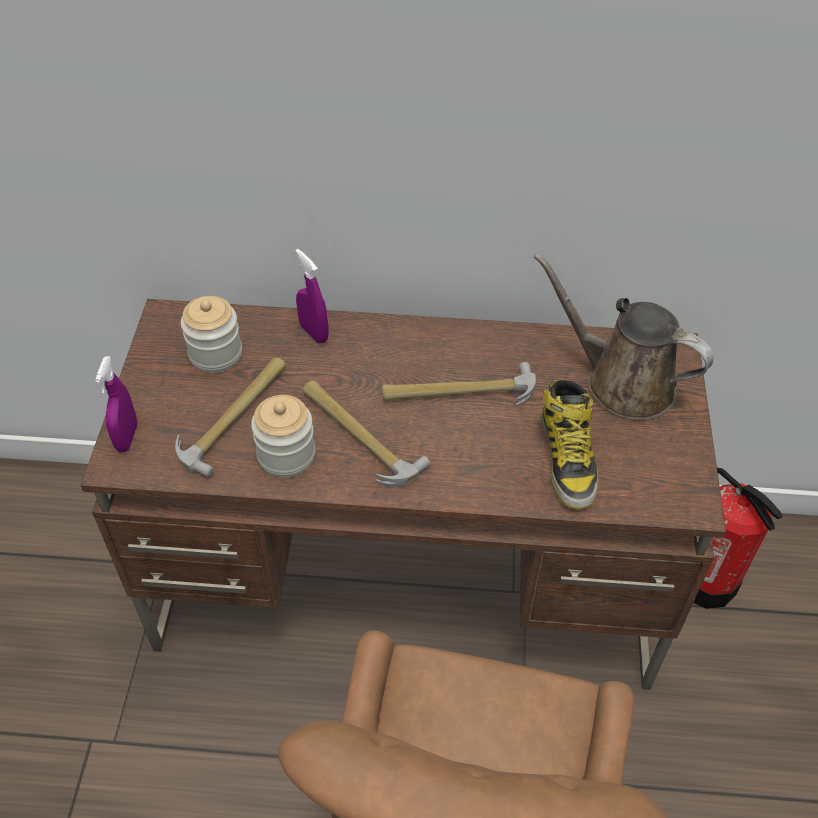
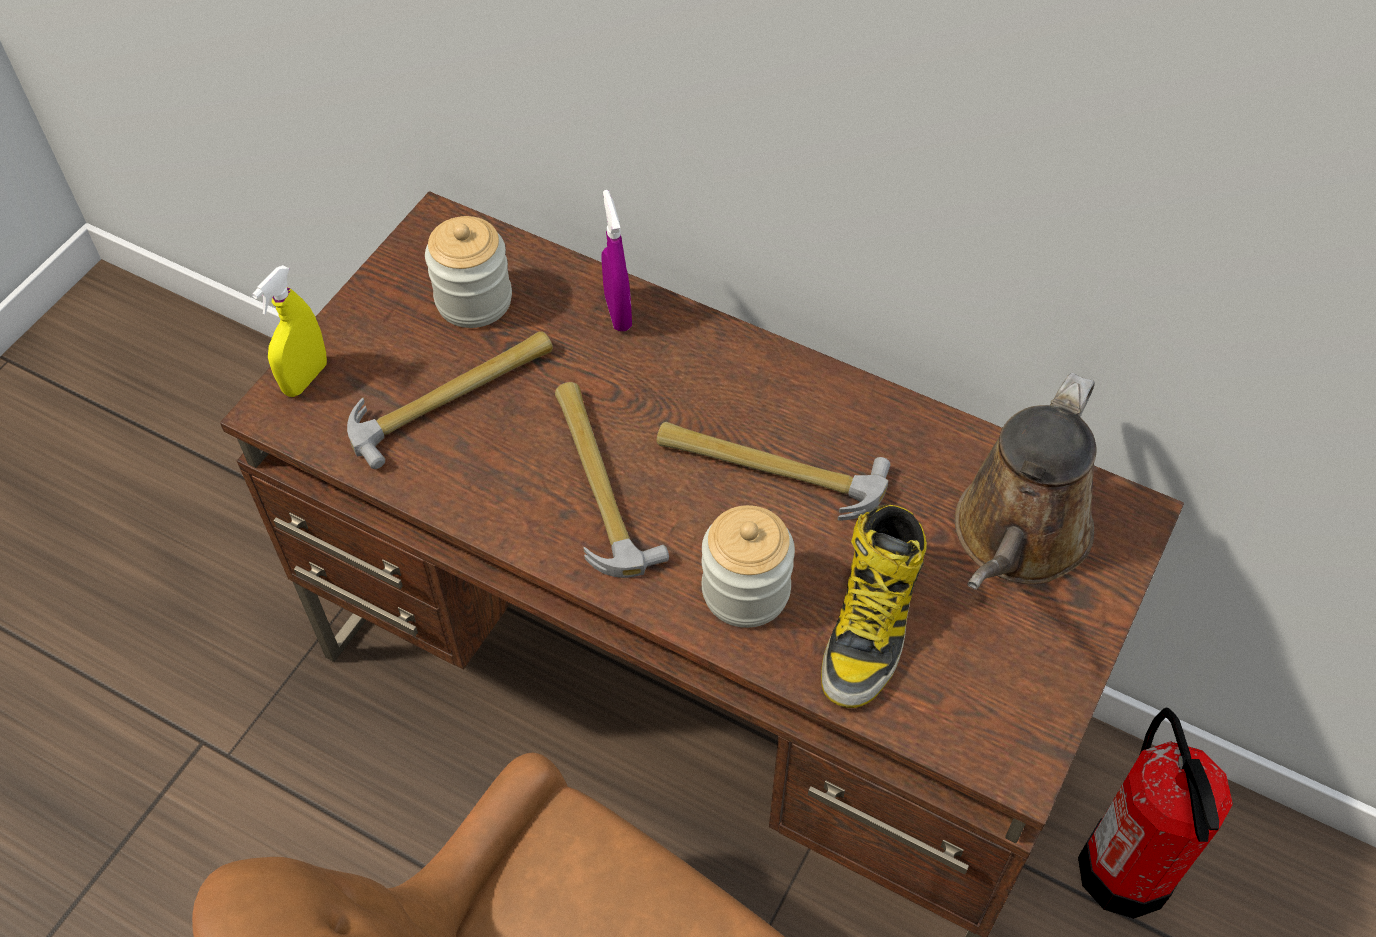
camera: 25 degrees right, 5 degrees up
purple spray bottle [95,356,137,452] -> yellow spray bottle [252,265,327,397]
jar [251,395,315,478] -> jar moved to [702,505,795,628]
brown watering can [534,253,713,420] -> brown watering can turned 120 degrees counterclockwise [955,373,1097,590]

